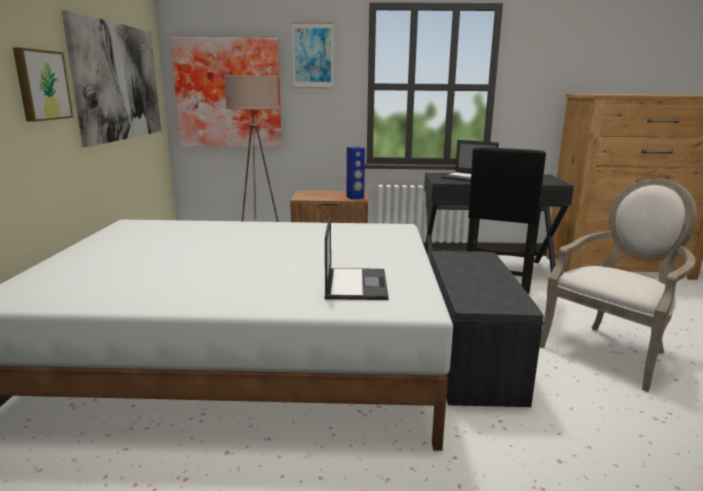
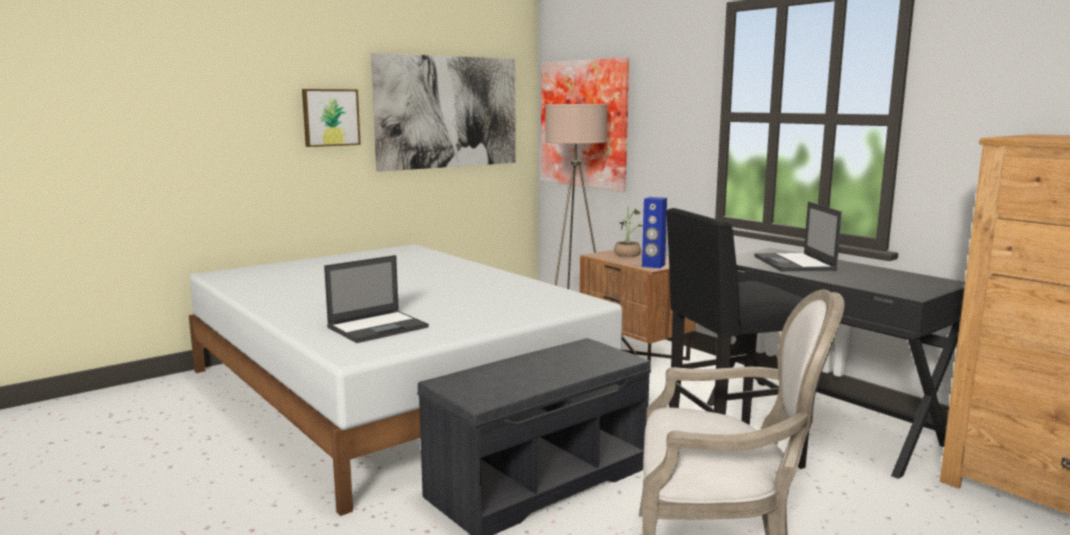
camera: 50 degrees right, 5 degrees down
picture [292,22,333,88] -> none
none -> potted plant [614,206,643,257]

